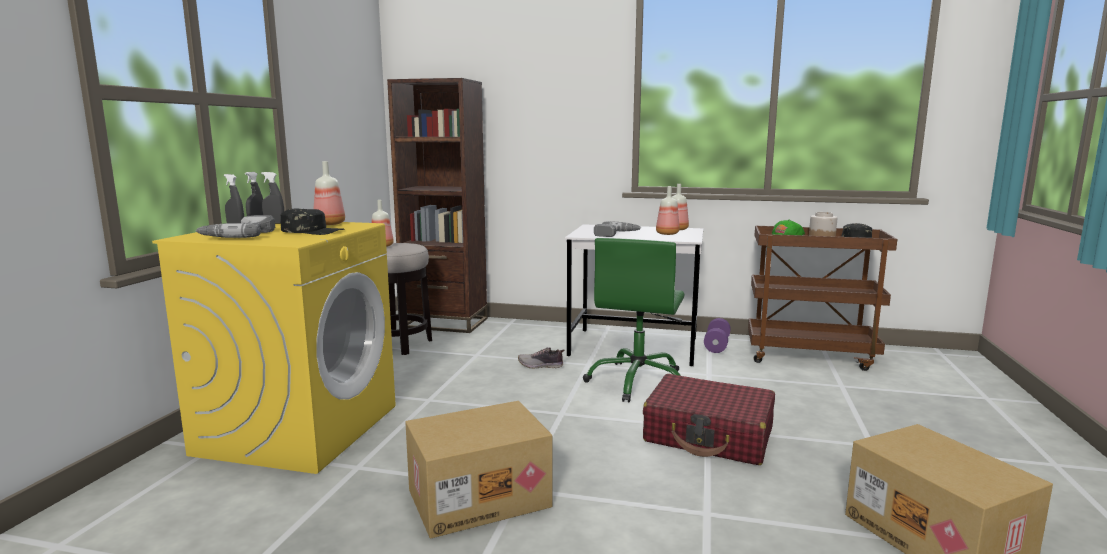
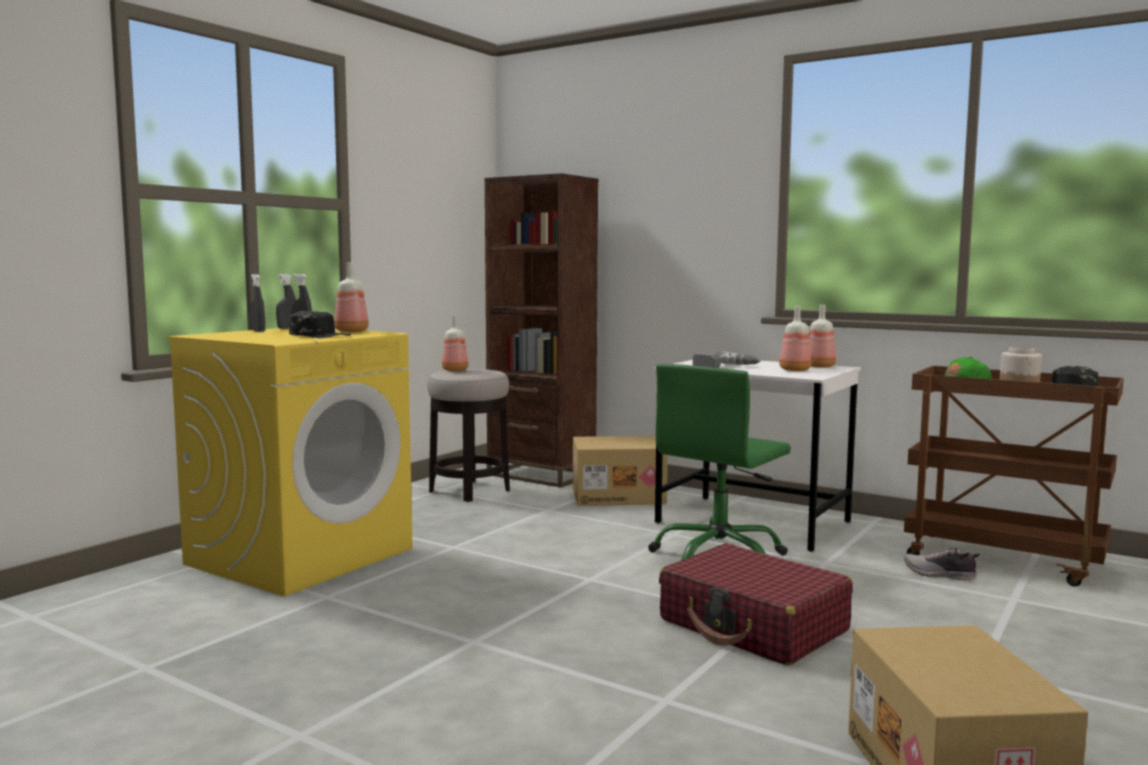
camera: 20 degrees right, 5 degrees down
power drill [196,215,275,238] -> none
cardboard box [405,401,552,539] -> cardboard box moved to [573,436,668,506]
shoe [518,347,564,369] -> shoe moved to [904,548,980,581]
purple dumbbell [704,318,731,353] -> none

